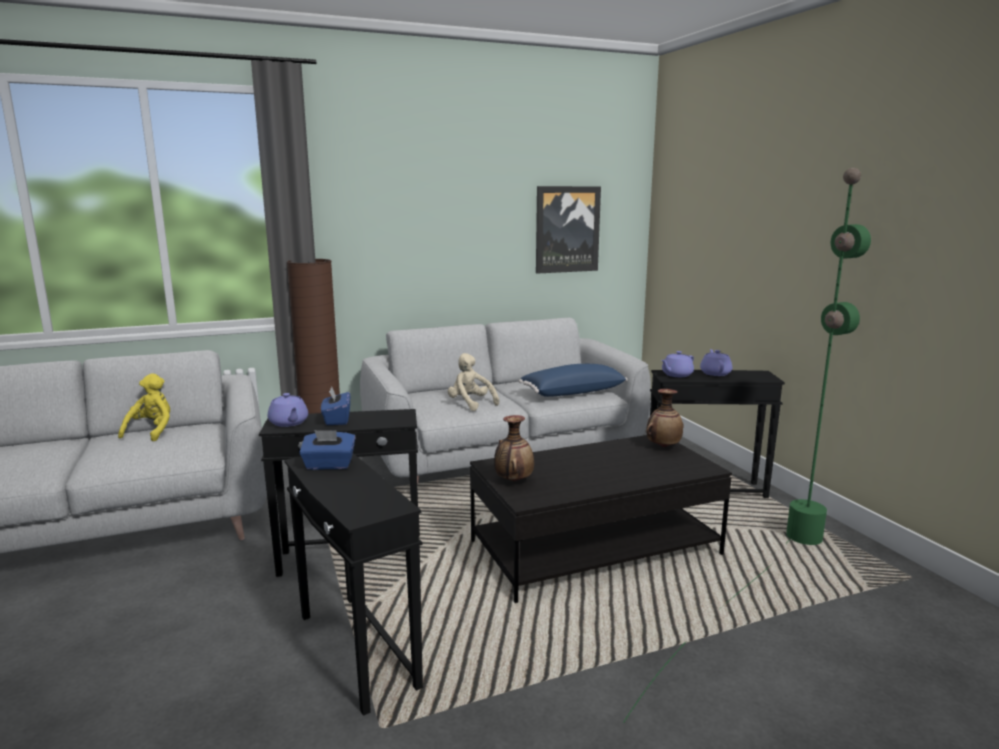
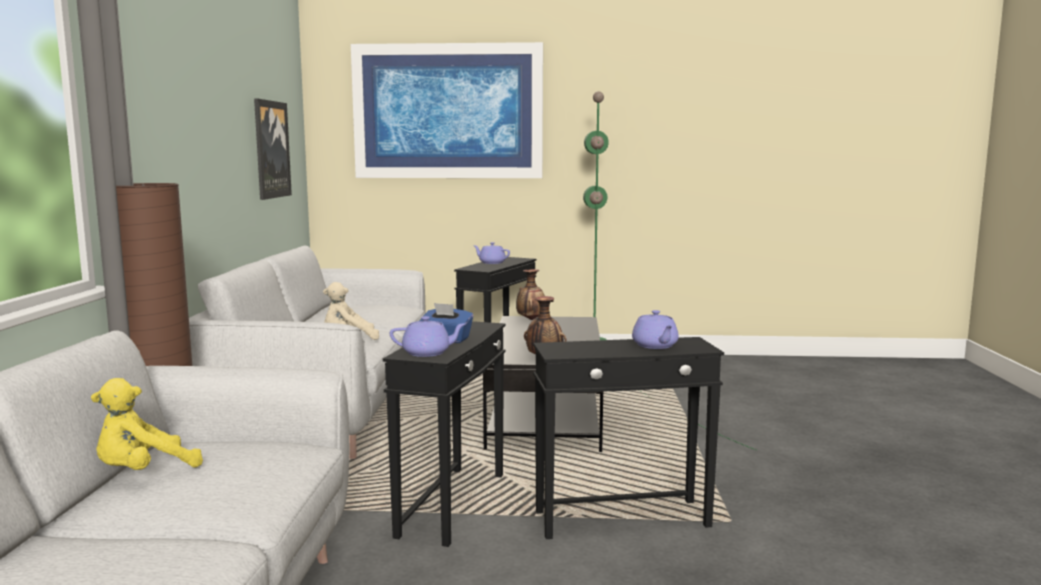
camera: 65 degrees left, 5 degrees down
yellow plush toy [118,374,170,441] -> yellow plush toy turned 75 degrees counterclockwise [91,378,203,470]
blue tissue box [300,430,356,470] -> none
blue pillow [519,364,628,397] -> none
purple teapot [661,351,694,377] -> purple teapot moved to [632,310,679,349]
none -> picture [351,42,543,178]

